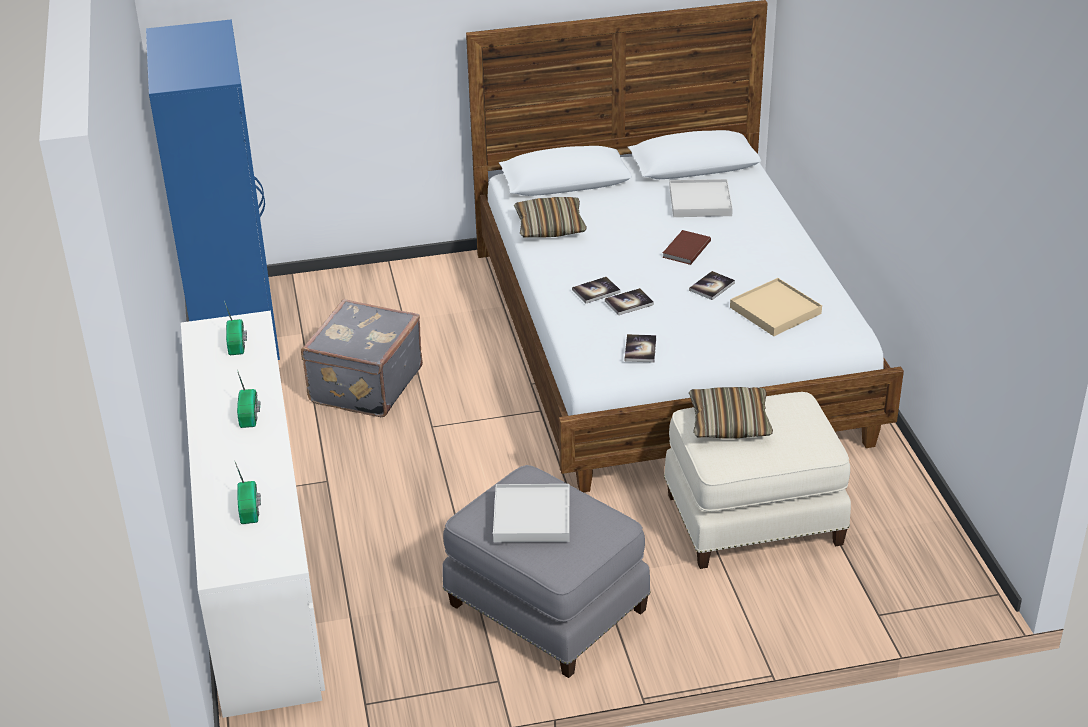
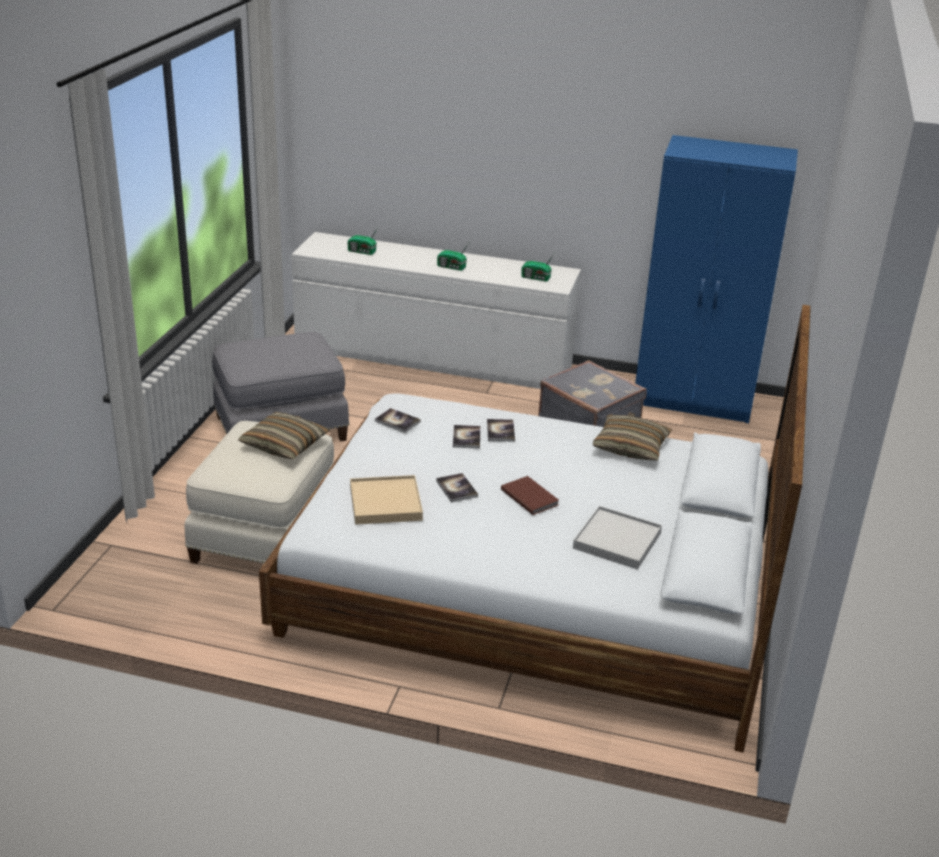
camera: 115 degrees right, 5 degrees down
white tray [493,484,570,542] -> none

